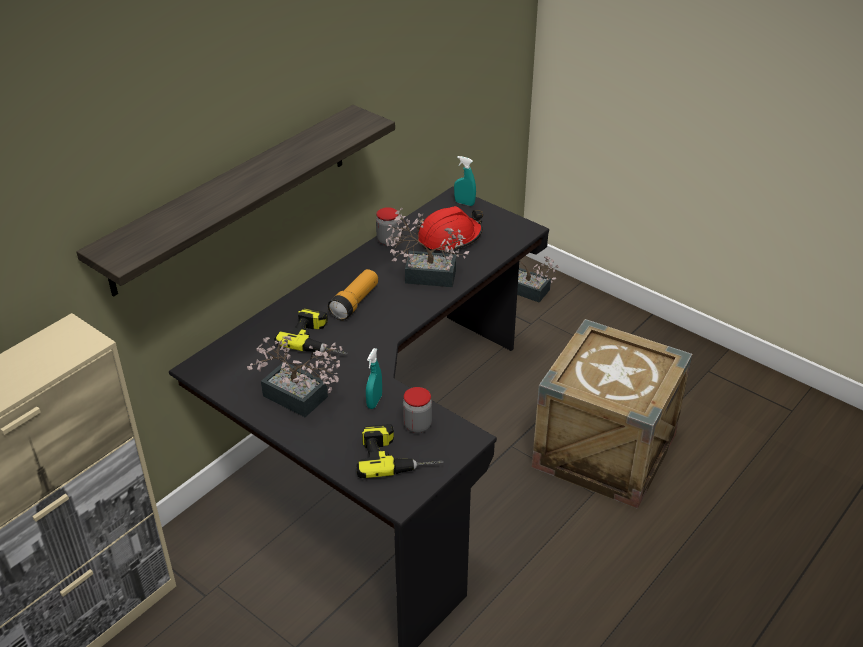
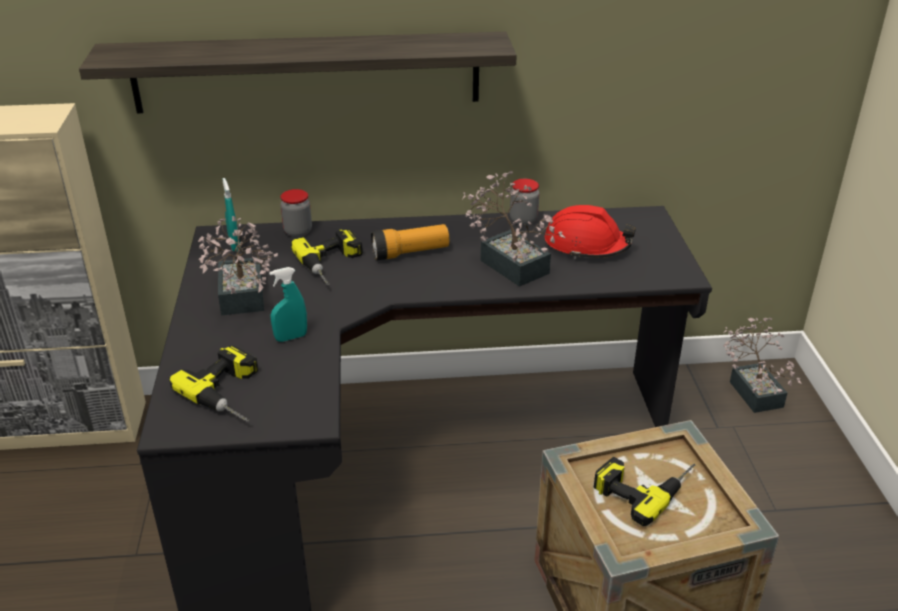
camera: 45 degrees right, 5 degrees down
jar [403,387,432,433] -> jar moved to [280,189,312,237]
turquoise spray bottle [454,156,476,206] -> turquoise spray bottle moved to [222,178,241,252]
none -> power drill [594,457,696,526]

